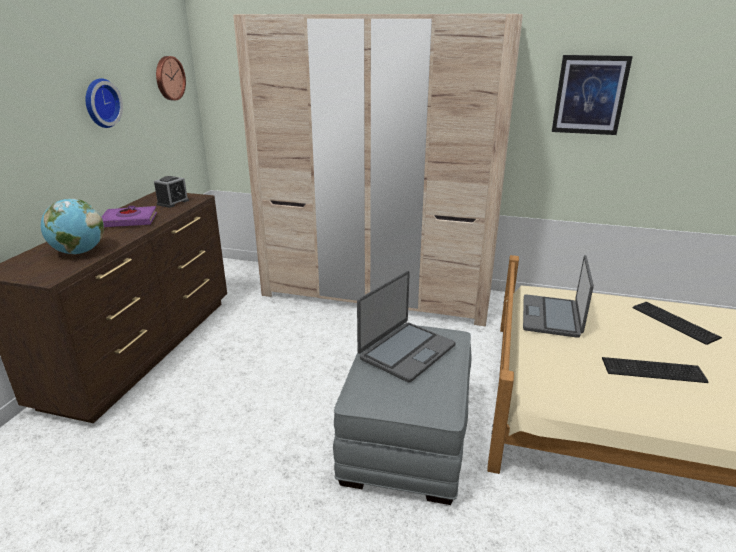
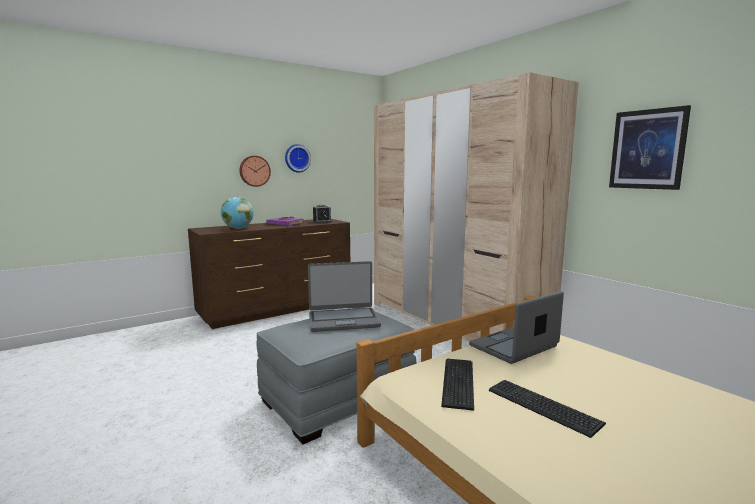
camera: 40 degrees right, 15 degrees down
wall clock [156,56,186,101] -> wall clock moved to [239,156,271,187]
keyboard [633,302,722,345] -> keyboard moved to [441,359,474,411]

